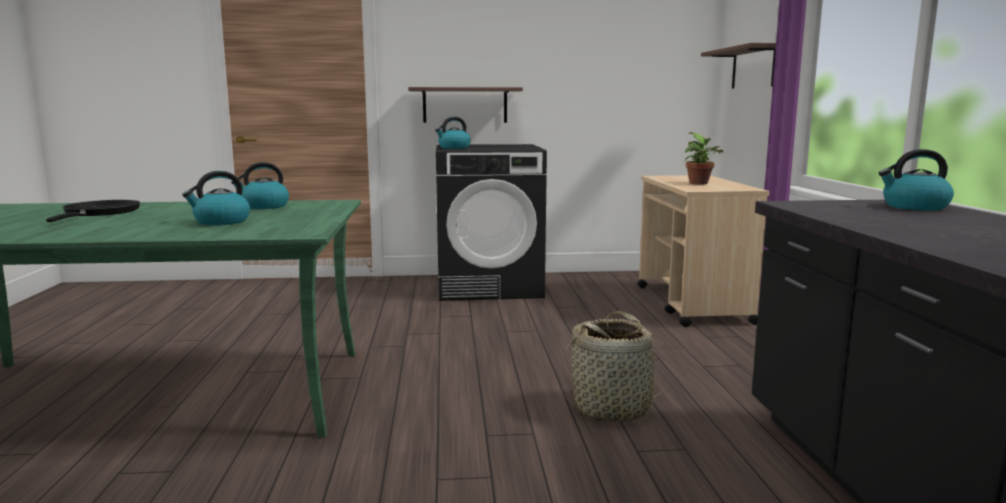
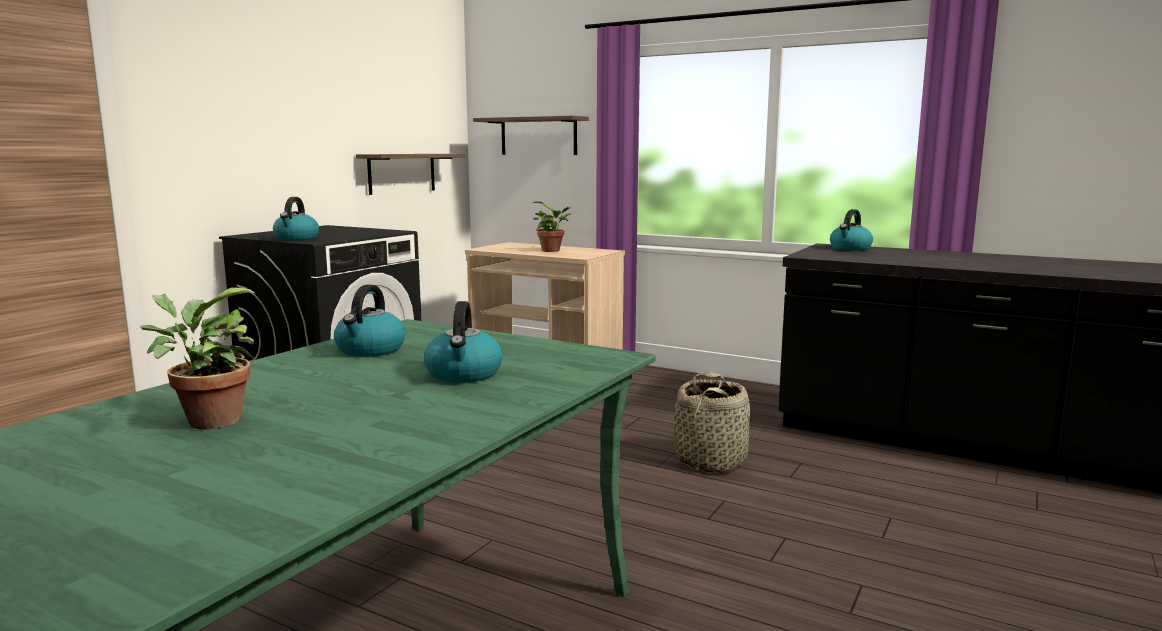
camera: 55 degrees left, 0 degrees up
black frying pan [46,200,140,222] -> potted plant [140,287,255,430]
shelf [408,87,523,123] -> shelf moved to [356,154,465,195]

